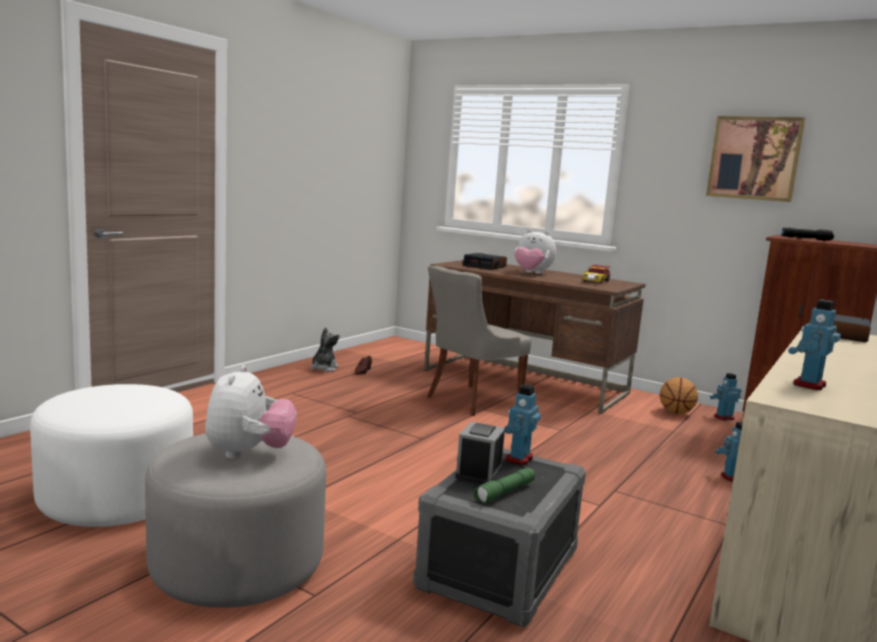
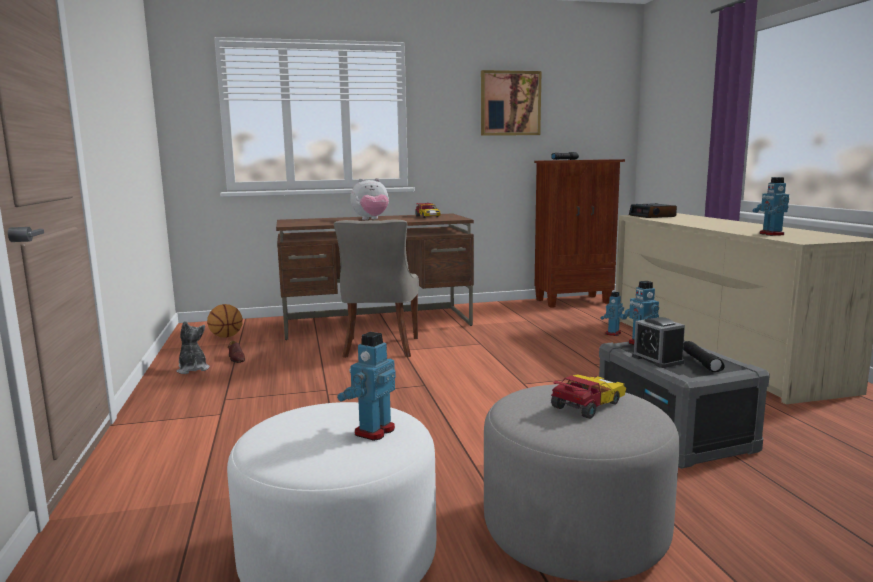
camera: 45 degrees left, 0 degrees up
plush toy [205,365,297,459] -> toy car [551,374,626,419]
alarm clock [463,253,507,270] -> none
green flashlight [473,468,535,503] -> black flashlight [683,341,725,372]
basketball [660,377,698,414] -> basketball moved to [207,304,243,338]
toy robot [710,373,741,420] -> toy robot moved to [337,332,396,441]

